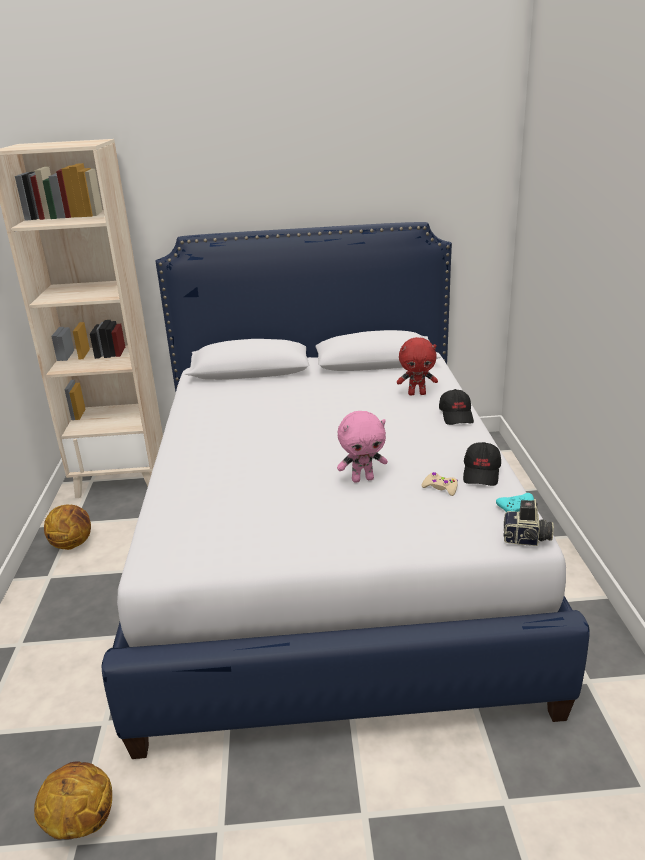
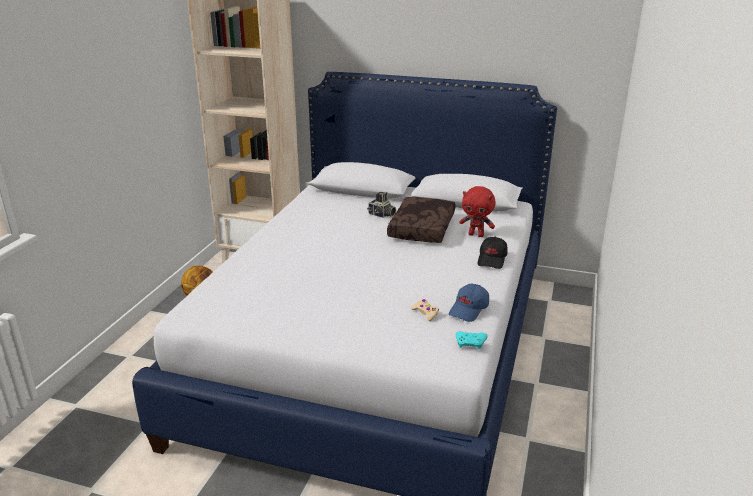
camera: 20 degrees right, 0 degrees up
basketball [34,762,112,839] -> none
pink plush toy [337,411,388,483] -> none
black cap [463,442,501,486] -> blue cap [449,284,489,322]
camera [503,499,554,546] -> camera moved to [367,192,396,218]
none -> brown pillow [387,197,455,243]

